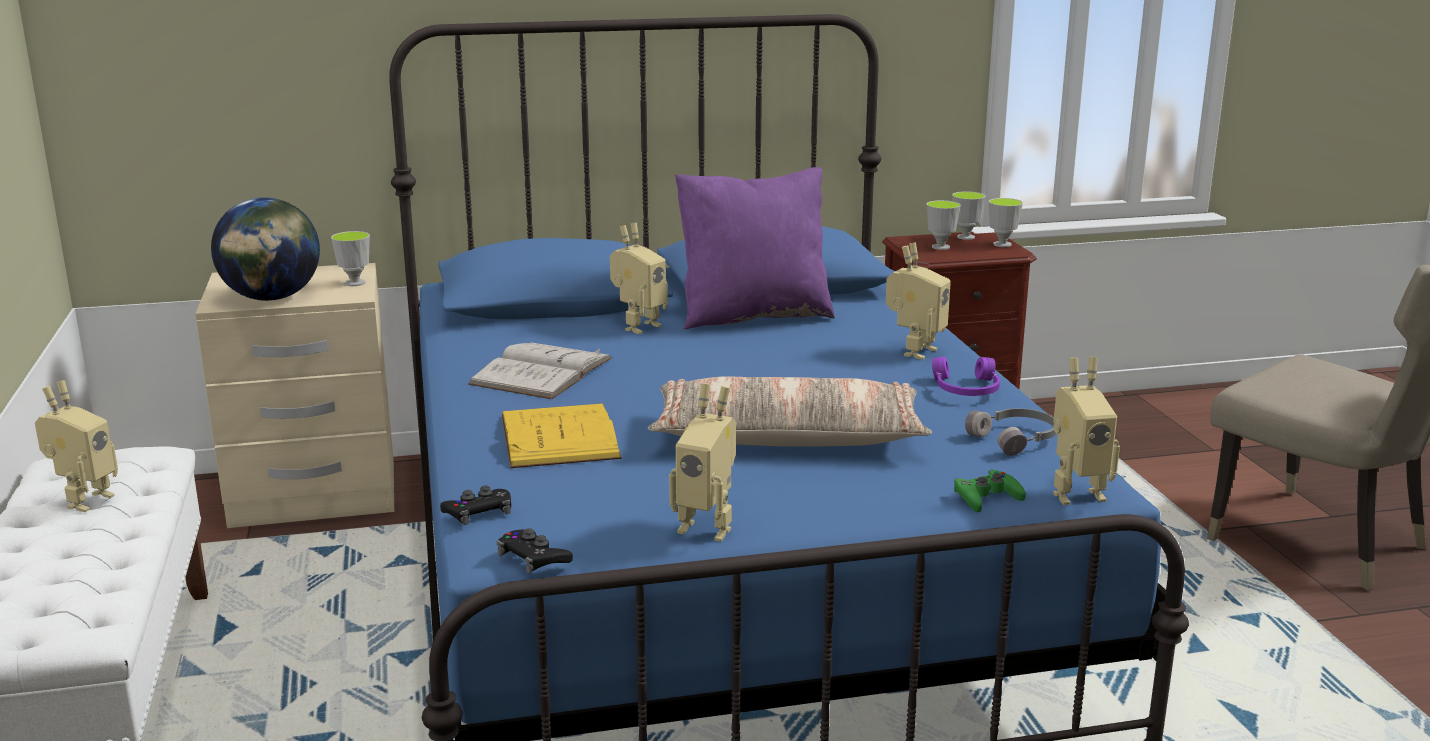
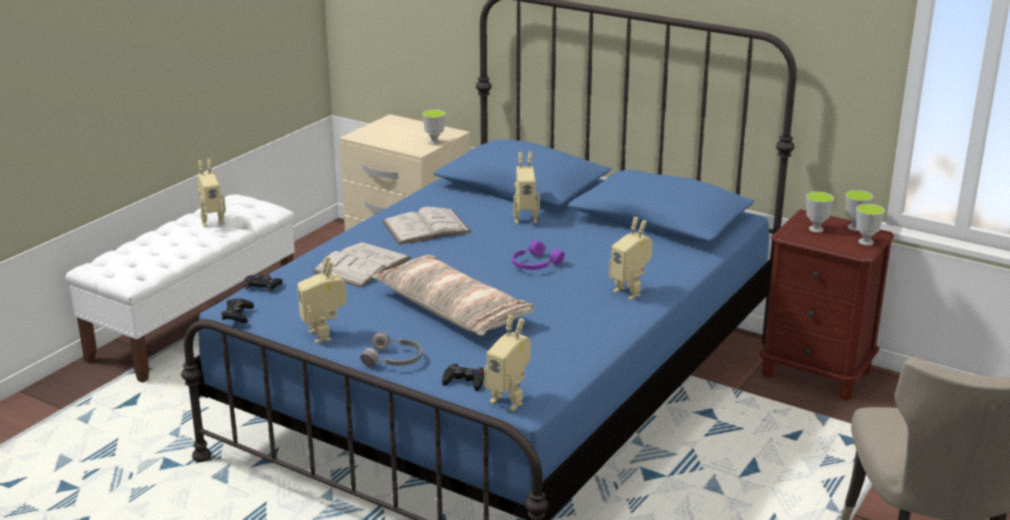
camera: 45 degrees right, 5 degrees up
globe [211,197,320,301] -> none
yellow book [501,404,622,468] -> white book [312,242,411,288]
purple pillow [675,167,835,329] -> none
toy robot [886,242,951,360] -> toy robot turned 60 degrees clockwise [609,217,653,300]
purple headphones [932,357,1000,396] -> purple headphones moved to [512,240,565,270]
green game controller [954,470,1026,512] -> black game controller [442,363,484,391]
grey headphones [965,408,1056,456] -> grey headphones moved to [360,332,422,367]

